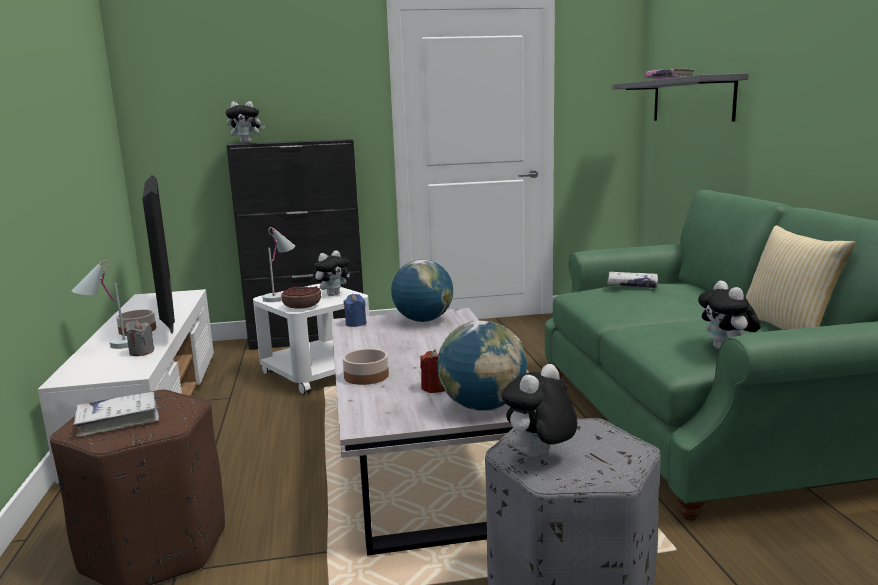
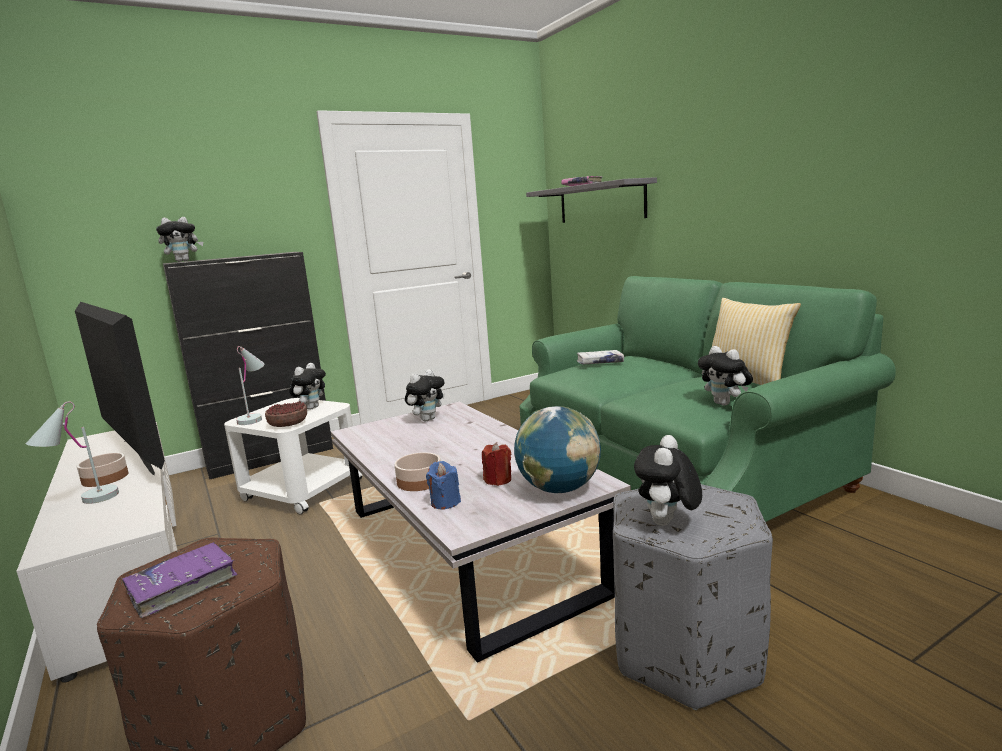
camera: 20 degrees left, 0 degrees up
white book [73,392,159,437] -> purple book [122,542,238,618]
grey candle [126,320,154,356] -> none
blue candle [343,294,367,327] -> blue candle moved to [426,461,461,509]
globe [391,259,453,322] -> plush toy [405,369,445,421]

